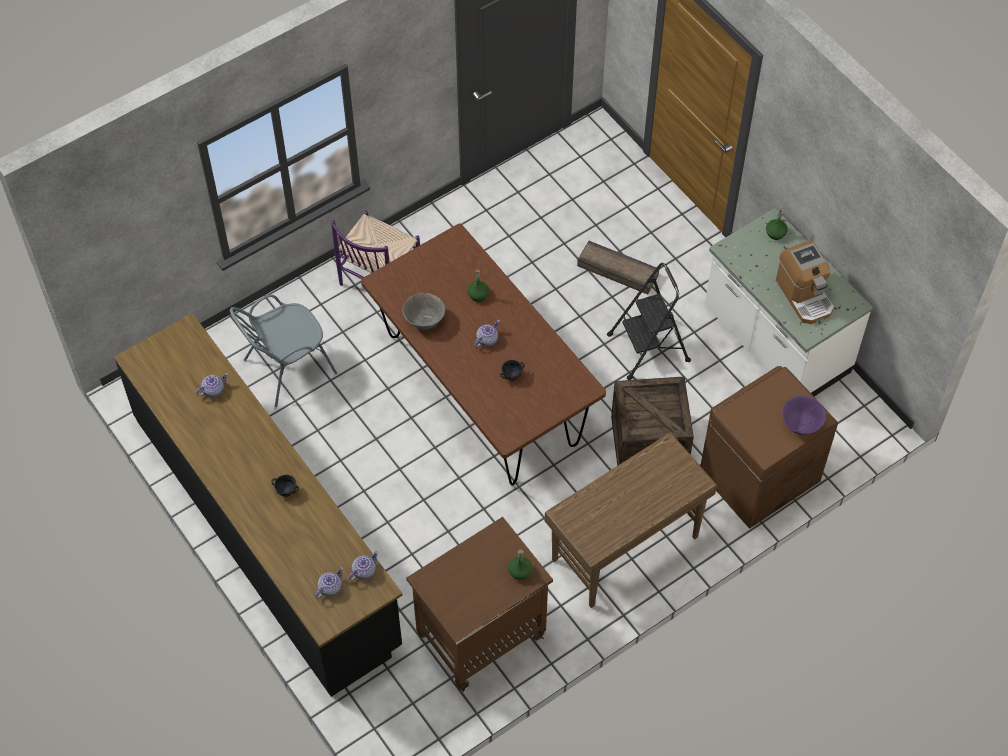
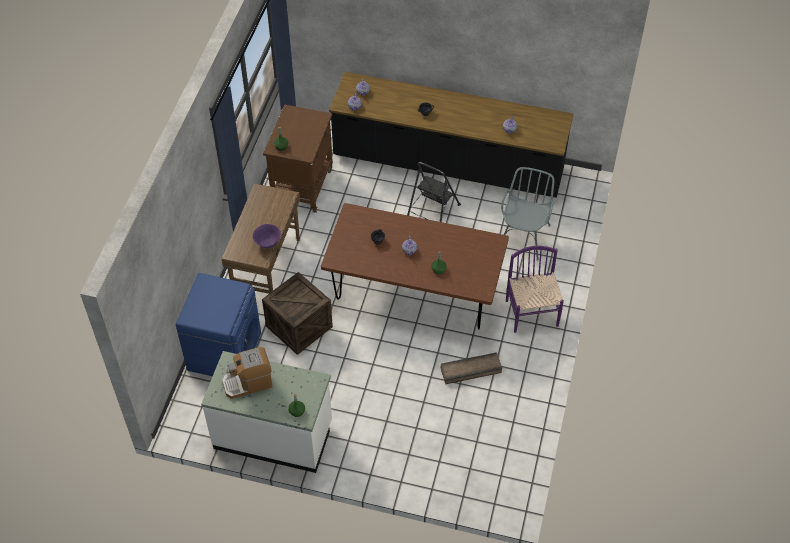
camera: 140 degrees right, 5 degrees down
grey bowl [402,293,445,329] -> none
crate [577,241,659,294] -> crate moved to [441,352,502,384]
black step ladder [607,263,691,380] -> black step ladder moved to [407,162,461,222]
brown washing machine [701,366,838,529] -> blue washing machine [176,273,261,376]
coffee machine [776,240,834,324] -> coffee machine turned 45 degrees counterclockwise [222,347,273,399]
purple bowl [782,396,826,435] -> purple bowl moved to [252,224,281,248]

